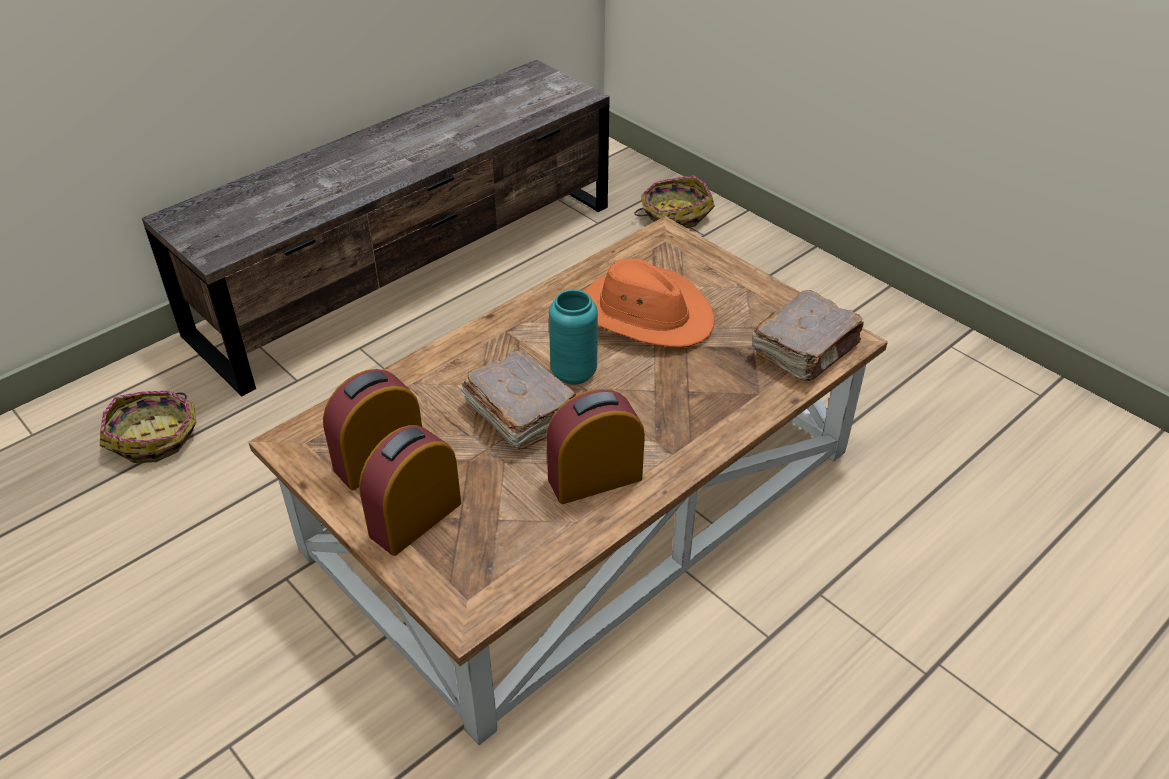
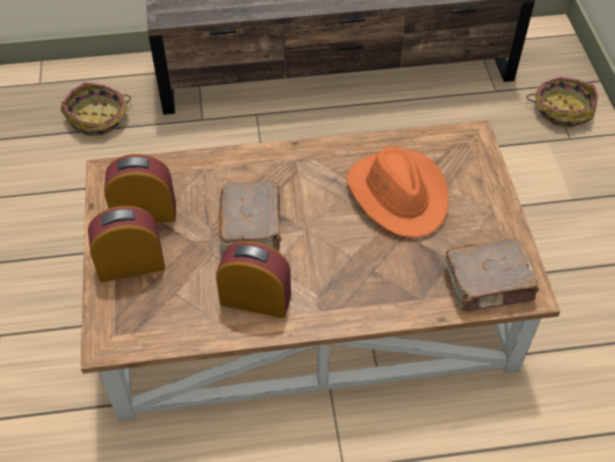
camera: 35 degrees right, 10 degrees up
turquoise vase [549,289,598,385] -> none

